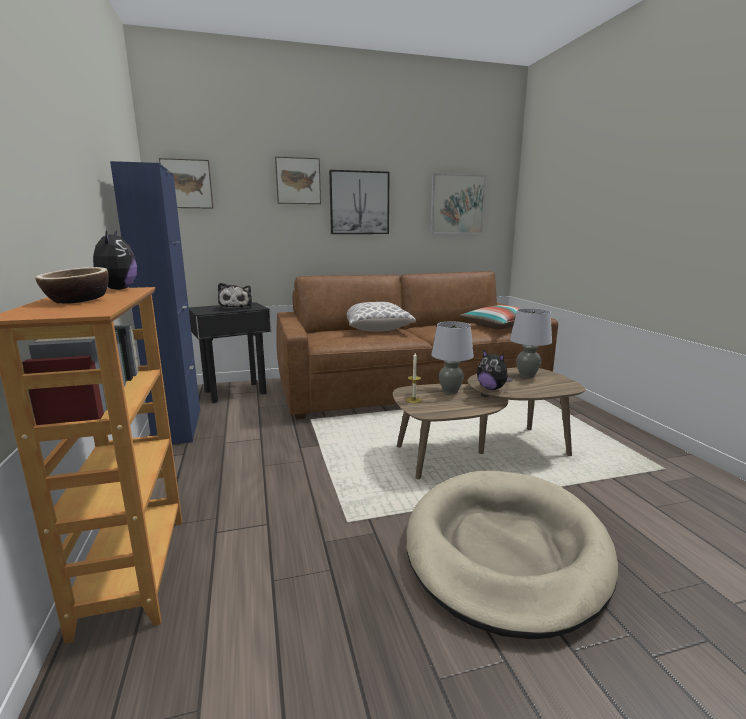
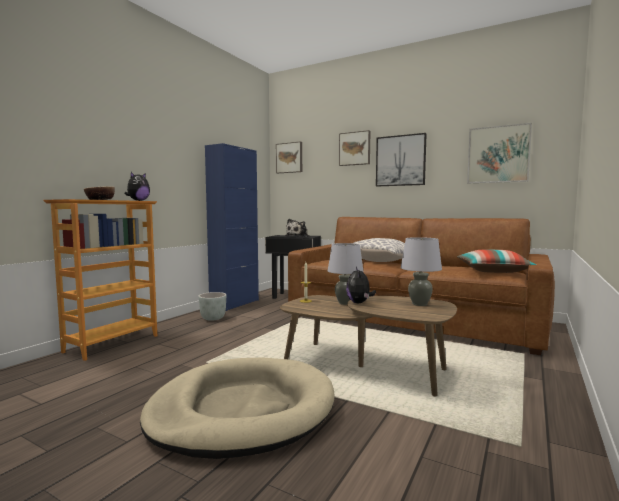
camera: 45 degrees right, 10 degrees down
none -> grey planter [198,292,227,321]

